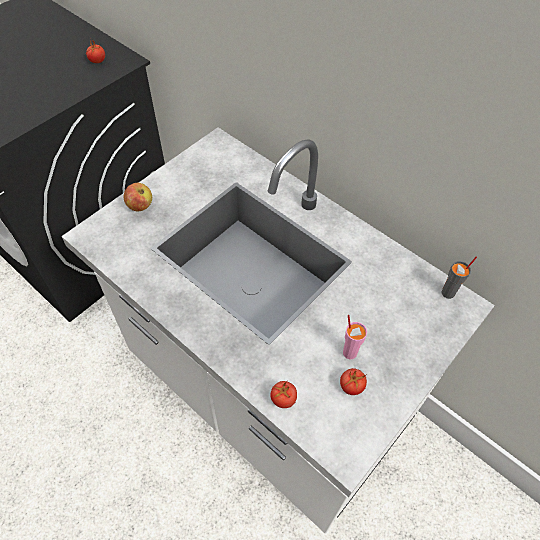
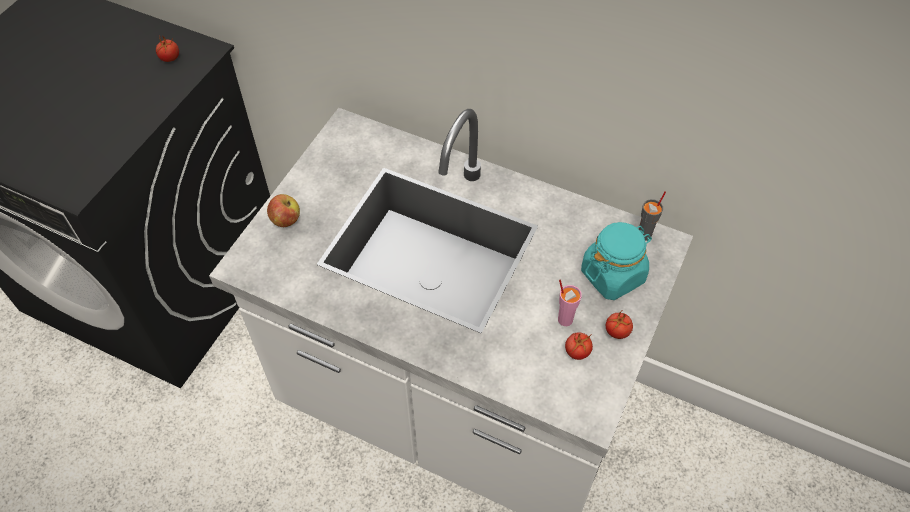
camera: 15 degrees left, 0 degrees up
tomato [270,381,297,408] -> tomato moved to [606,309,633,339]
none -> turquoise jar [581,222,652,300]

